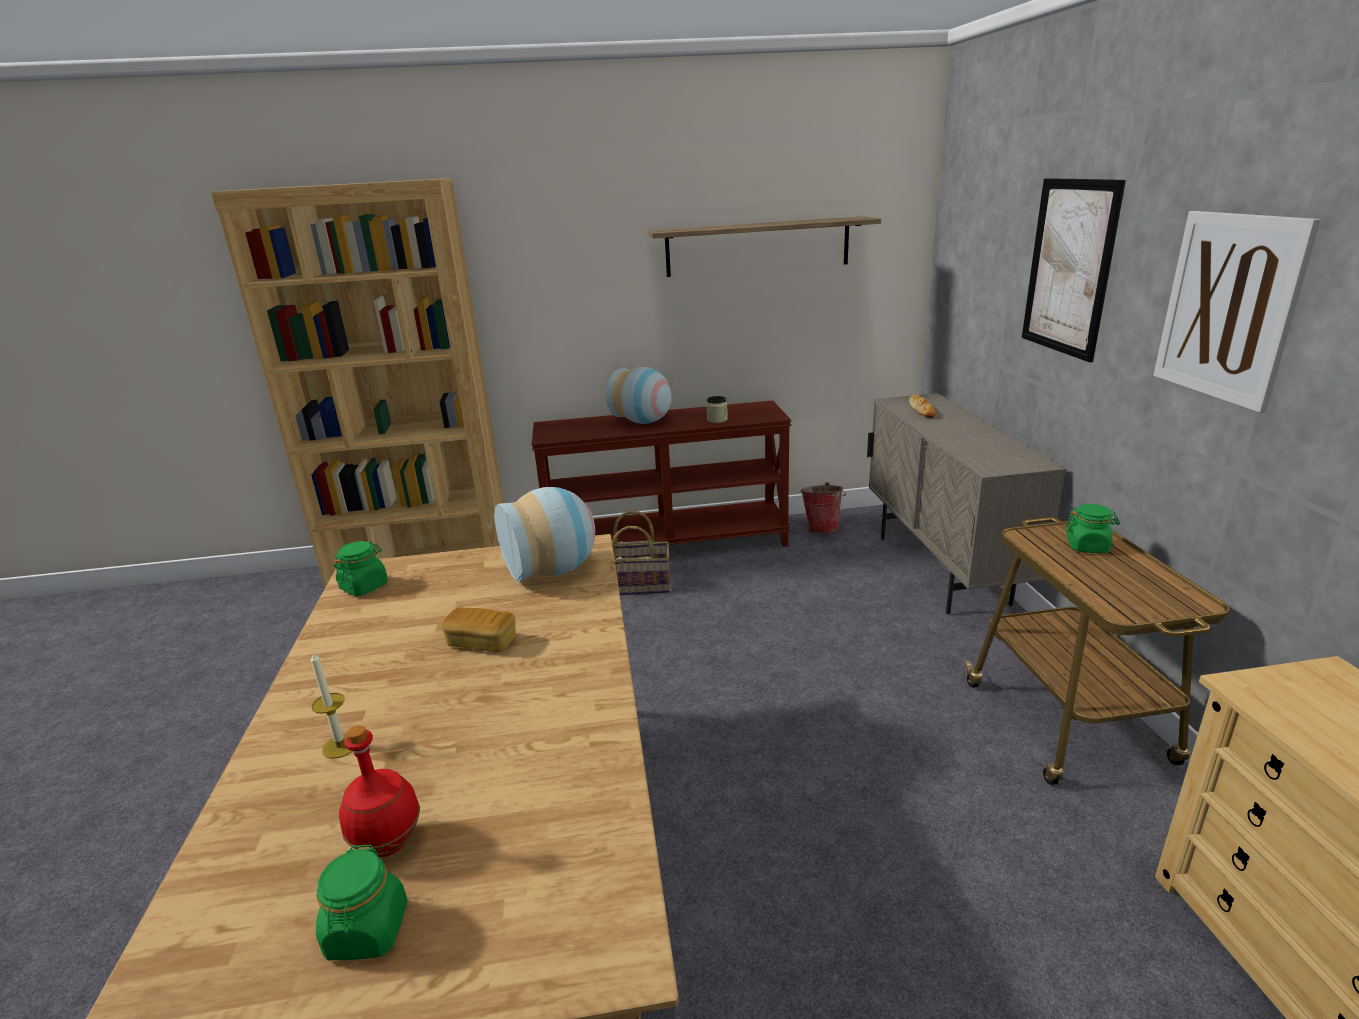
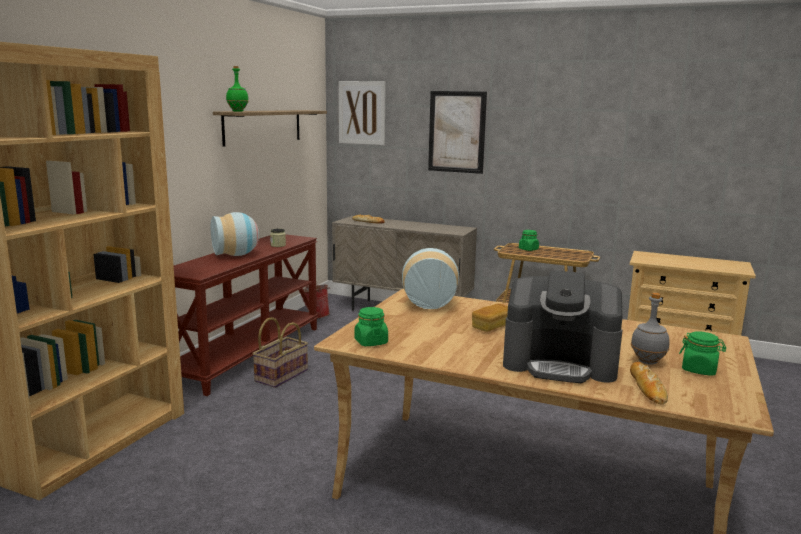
camera: 60 degrees left, 10 degrees down
candle [311,651,353,759] -> coffee machine [503,270,623,383]
red bottle [339,725,420,857] -> grey bottle [631,293,670,365]
picture [1153,211,1321,413] -> picture moved to [339,81,386,145]
none -> green bottle [226,66,248,112]
none -> bread [630,362,668,404]

